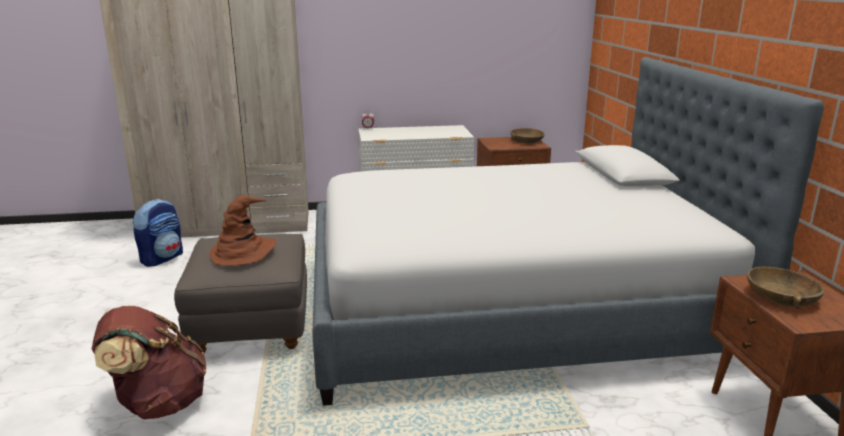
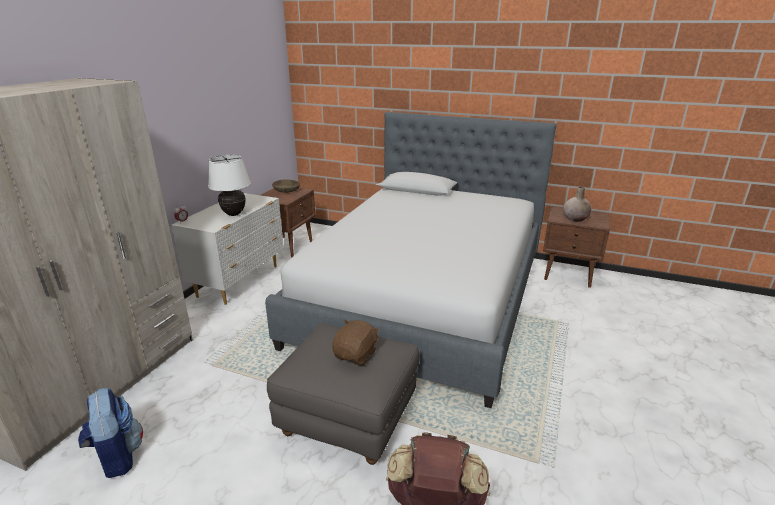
camera: 60 degrees left, 5 degrees up
brown hat [209,195,276,266] -> brown plush toy [332,320,379,366]
brown bowl [747,267,824,309] -> beige vase [563,187,592,222]
none -> white table lamp [208,155,251,216]

